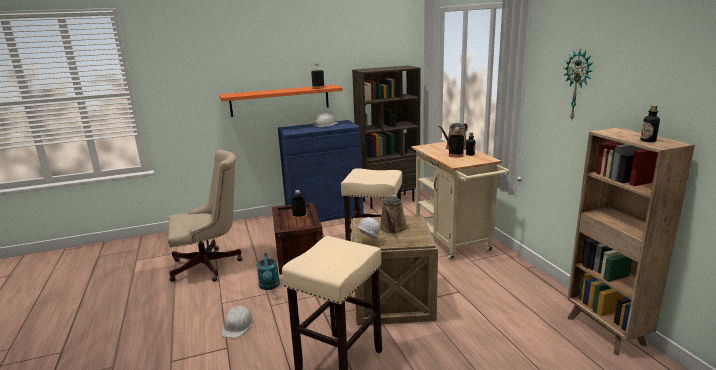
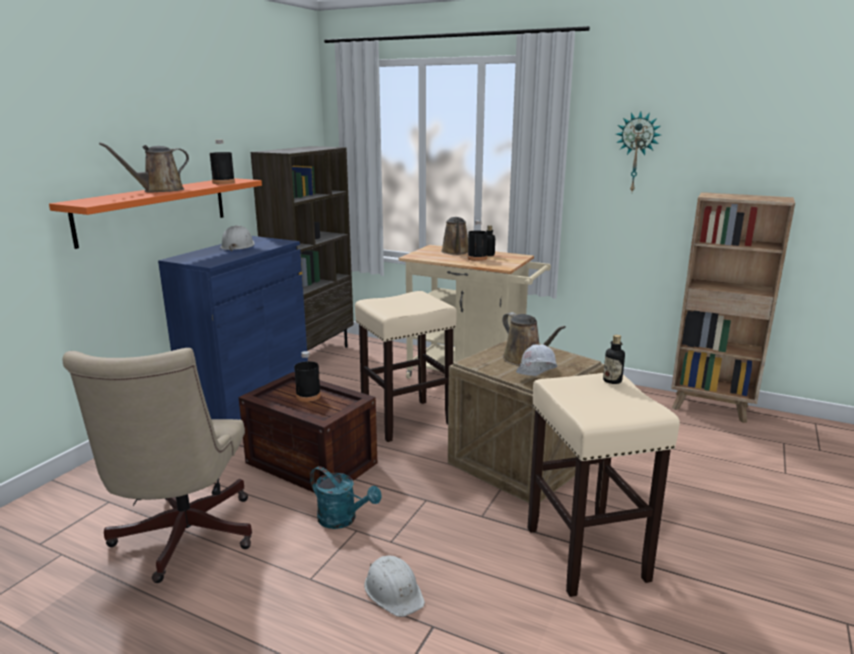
camera: 45 degrees left, 0 degrees up
beige office chair [168,150,243,282] -> beige office chair turned 150 degrees clockwise [63,348,252,583]
bottle [641,105,660,142] -> bottle moved to [603,335,625,384]
none -> brown watering can [99,143,189,193]

